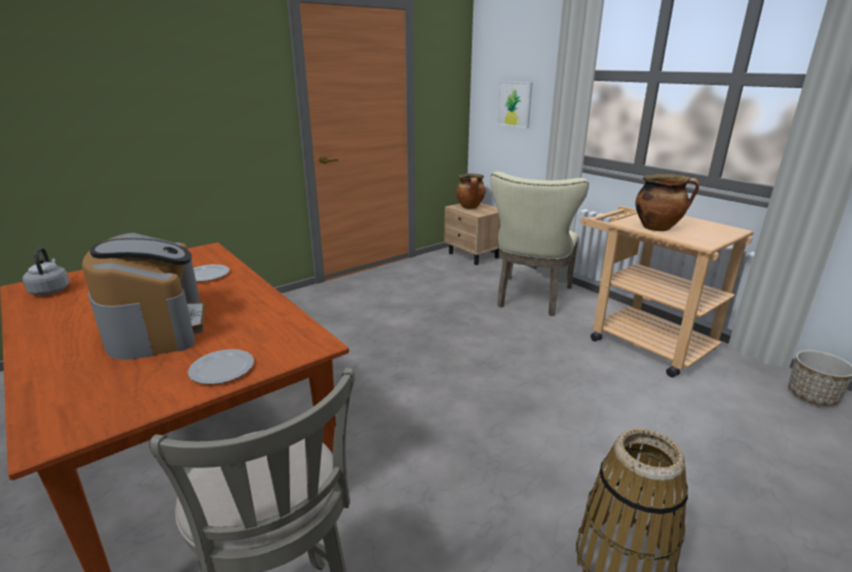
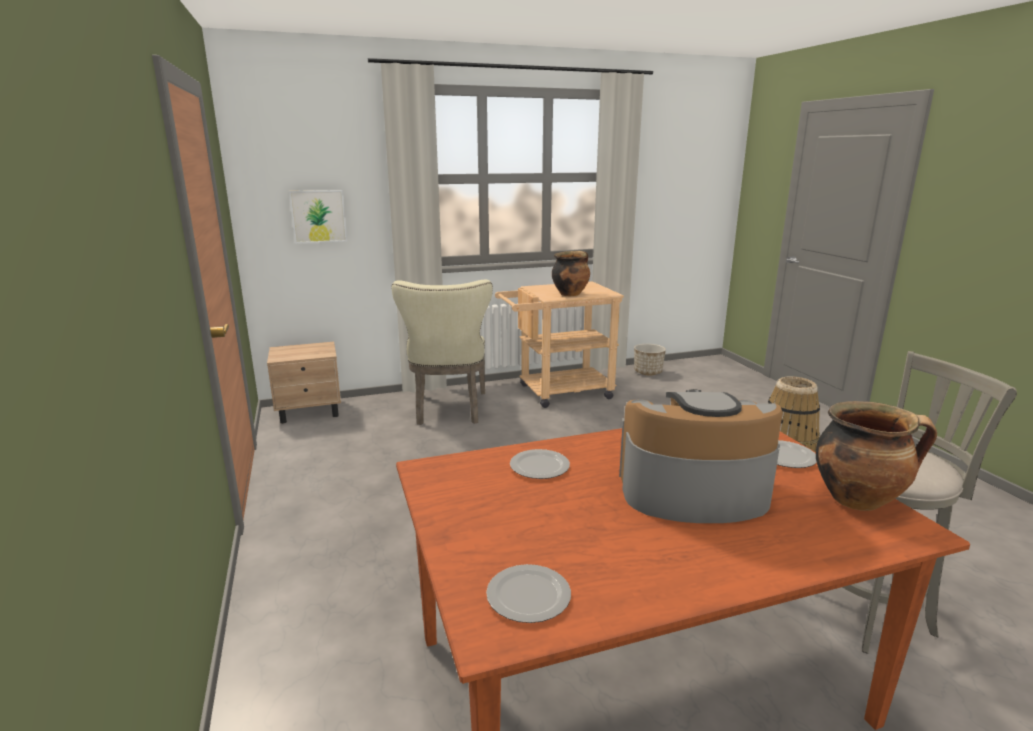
camera: 70 degrees left, 5 degrees down
grey kettle [23,248,69,295] -> plate [486,564,571,623]
cooking pot [456,174,486,209] -> cooking pot moved to [816,401,937,511]
beige chair [490,171,589,316] -> beige chair turned 45 degrees clockwise [391,280,493,425]

